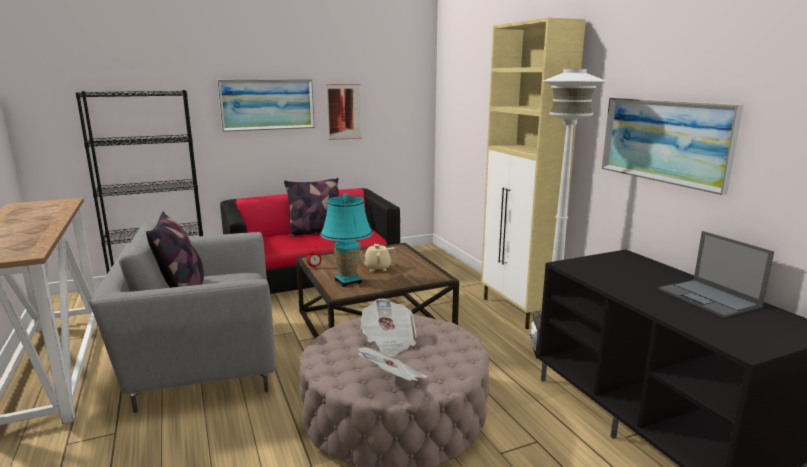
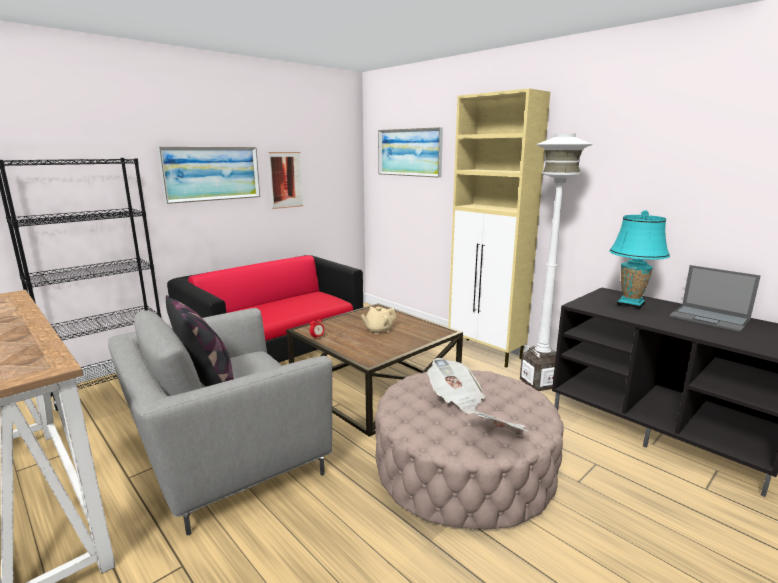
camera: 20 degrees left, 0 degrees up
pillow [284,178,339,237] -> none
turquoise table lamp [321,193,373,287] -> turquoise table lamp moved to [609,210,670,310]
picture [602,98,743,195] -> picture moved to [378,127,443,178]

